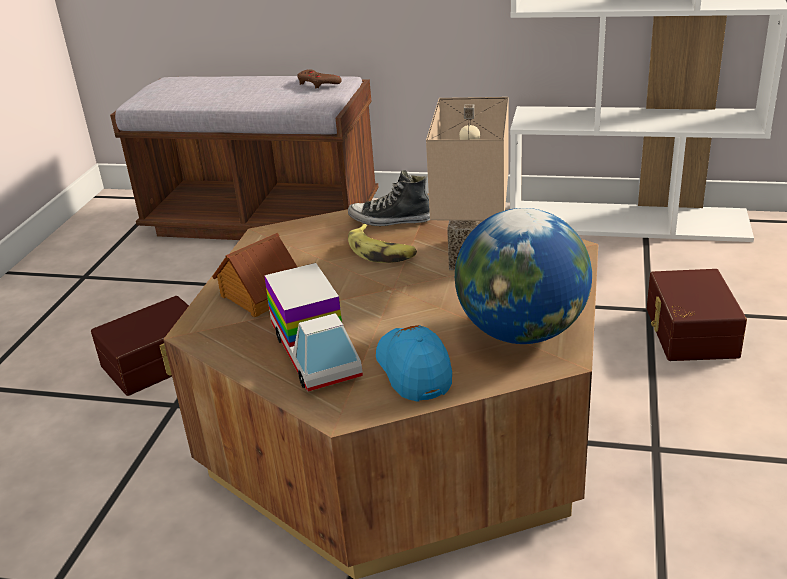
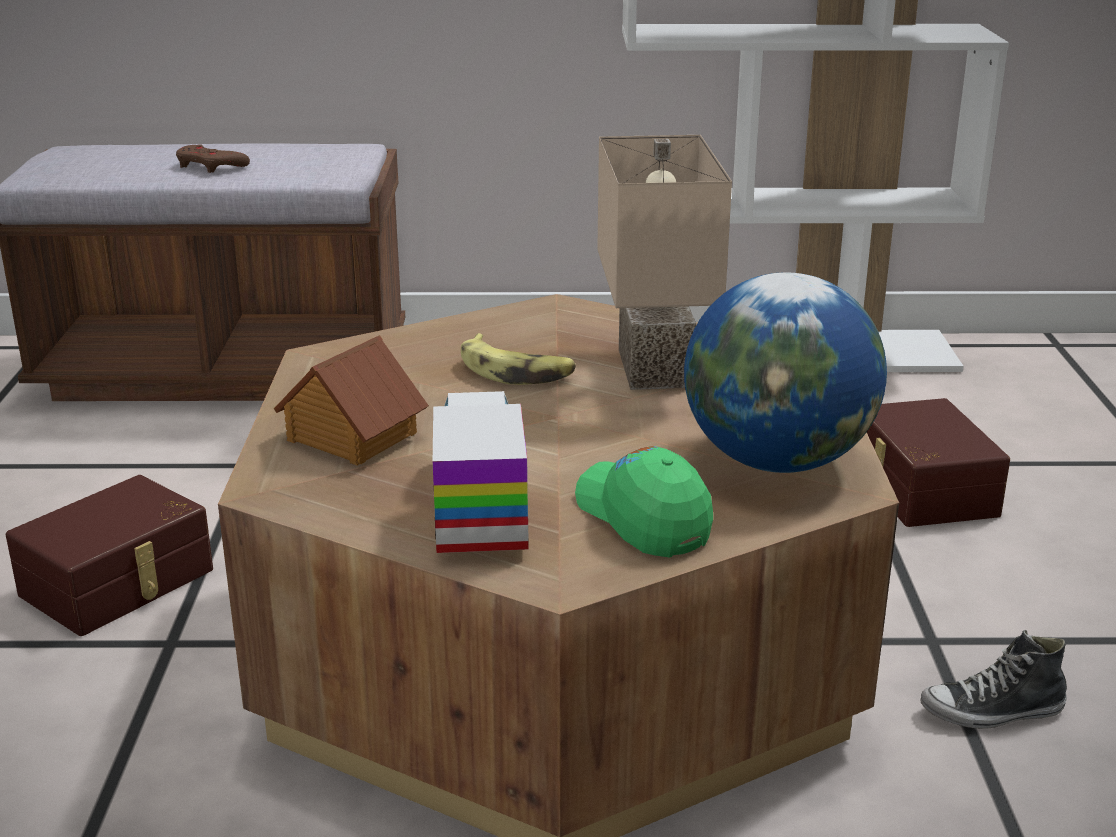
camera: 15 degrees left, 5 degrees down
toy truck [264,263,363,392] -> toy truck turned 150 degrees counterclockwise [433,391,529,553]
brown game controller [297,69,342,89] -> brown game controller moved to [176,144,250,173]
shoe [348,170,430,226] -> shoe moved to [920,630,1067,729]
blue cap [376,325,452,402] -> green cap [575,446,713,558]

